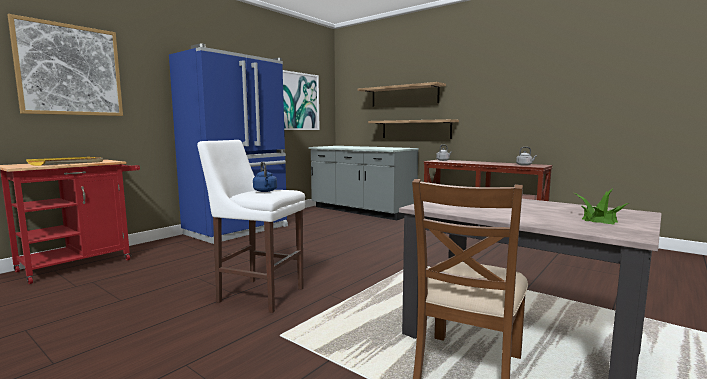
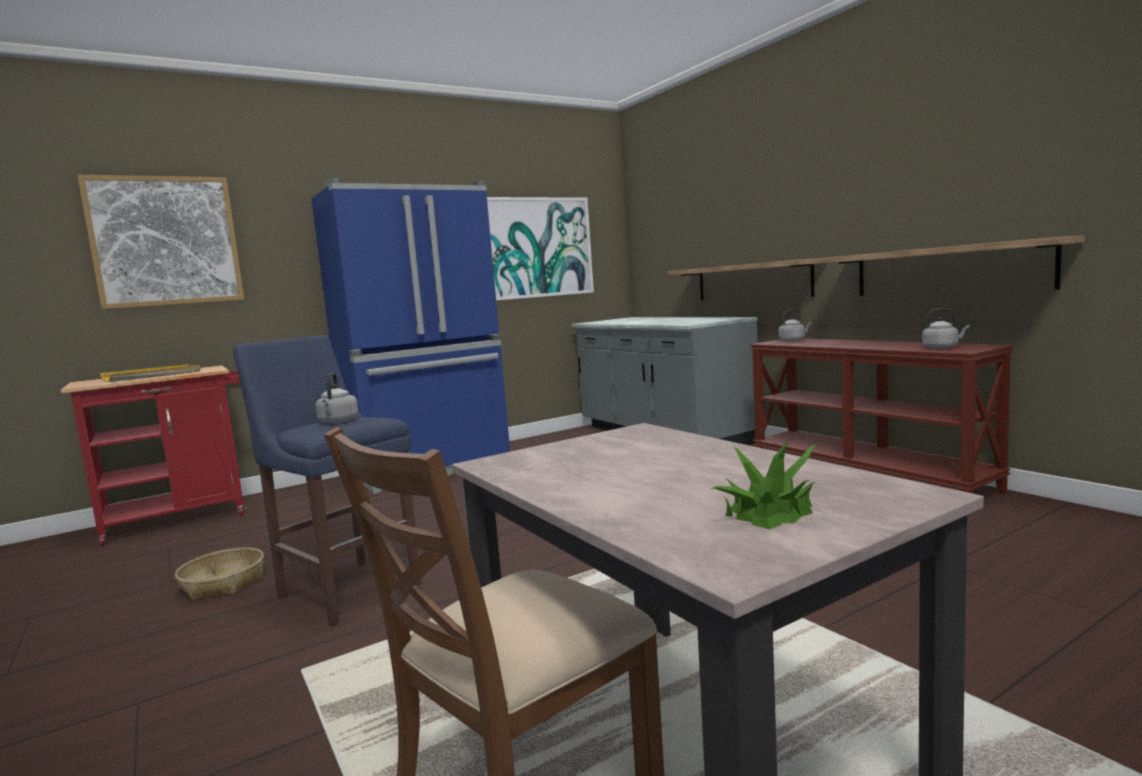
camera: 20 degrees right, 0 degrees up
white stool [197,140,305,313] -> blue stool [233,335,421,626]
blue kettle [253,162,277,192] -> grey kettle [316,373,358,423]
shelf [358,82,446,106] -> shelf moved to [820,235,1085,296]
none -> basket [175,547,264,600]

